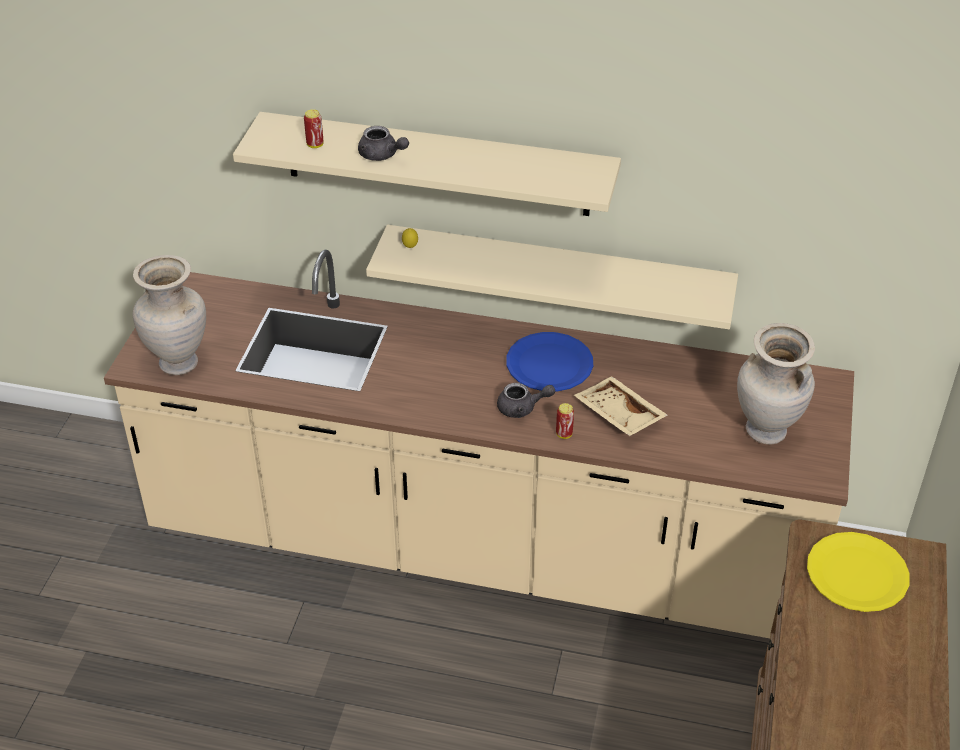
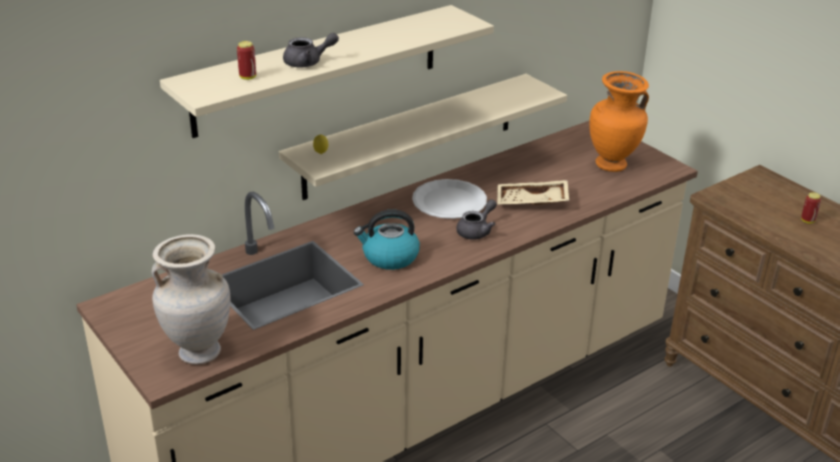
camera: 50 degrees left, 10 degrees down
blue plate [506,332,593,391] -> white plate [412,179,487,219]
can [556,403,574,439] -> can moved to [801,192,821,223]
beige vase [737,323,815,445] -> orange vase [589,71,649,172]
yellow plate [807,532,910,612] -> none
none -> kettle [354,209,420,270]

